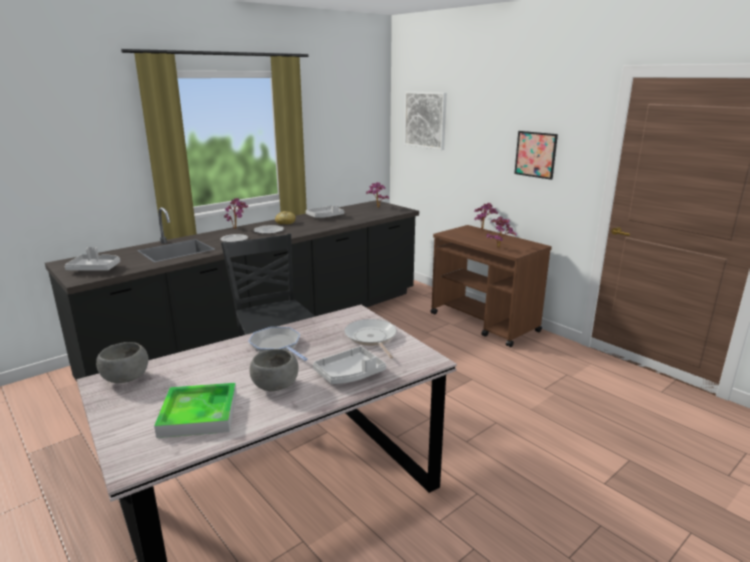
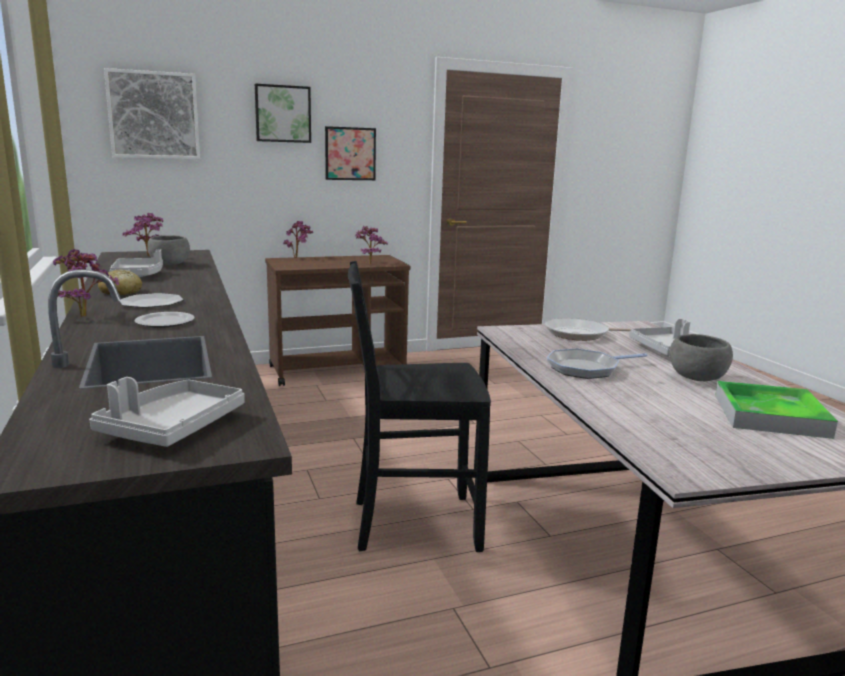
camera: 70 degrees left, 5 degrees down
grey bowl [96,342,149,383] -> grey bowl moved to [147,235,190,266]
none -> picture [255,84,311,143]

